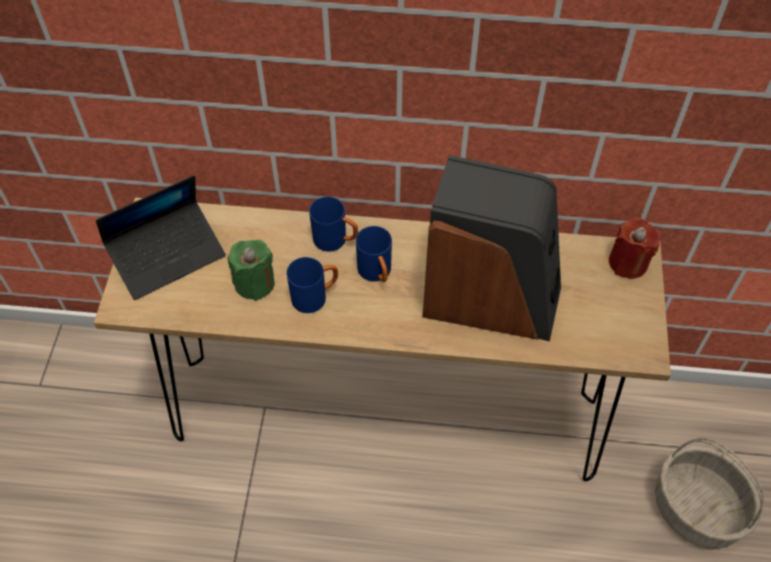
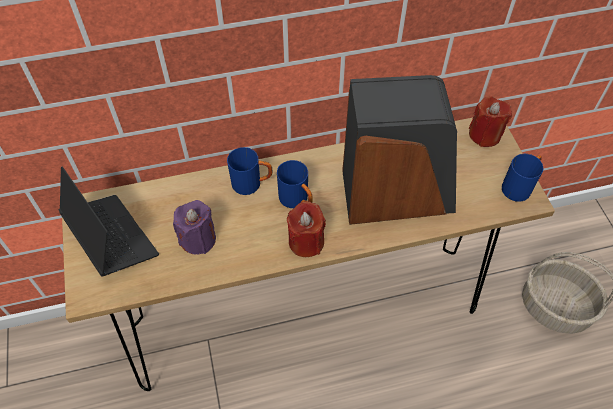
camera: 20 degrees left, 0 degrees up
laptop [96,175,226,300] -> laptop turned 75 degrees counterclockwise [58,167,159,277]
green candle [227,240,274,301] -> purple candle [173,200,216,255]
blue mug [286,257,338,313] -> blue mug moved to [502,154,543,202]
none -> red candle [287,201,326,257]

